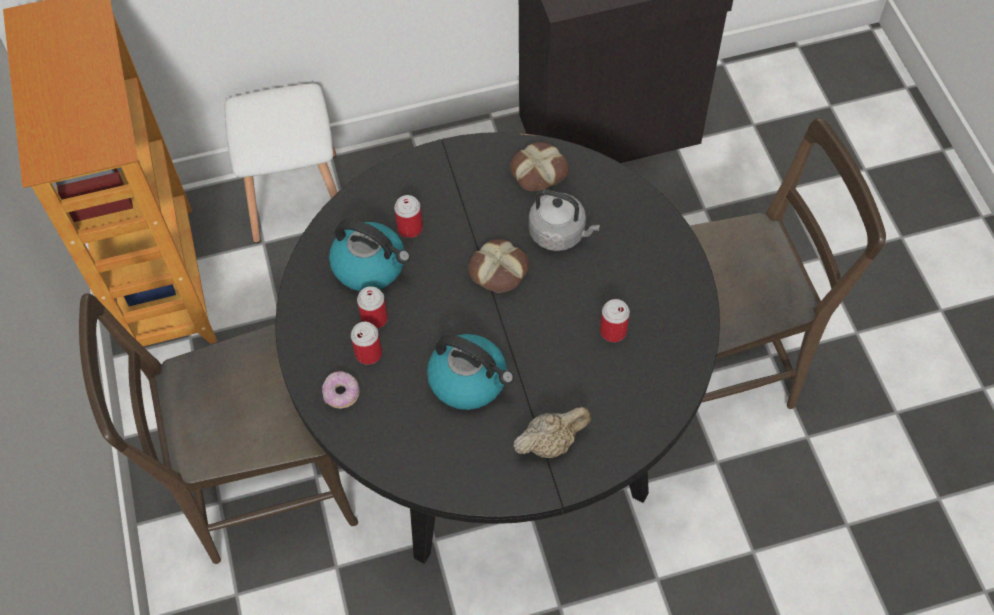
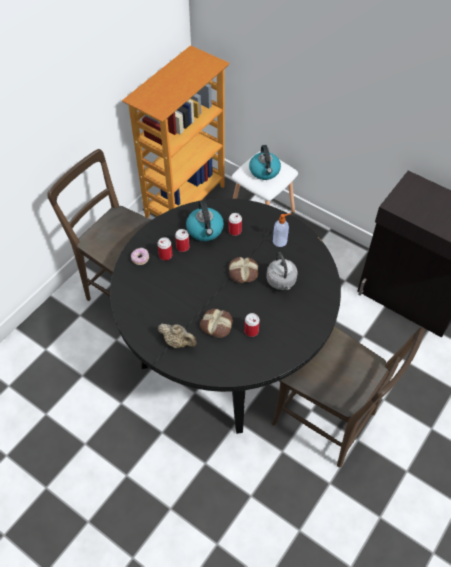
camera: 50 degrees right, 5 degrees down
kettle [427,334,514,410] -> kettle moved to [249,145,281,180]
bread [510,142,569,191] -> bread moved to [200,309,233,338]
none -> soap dispenser [273,213,291,247]

